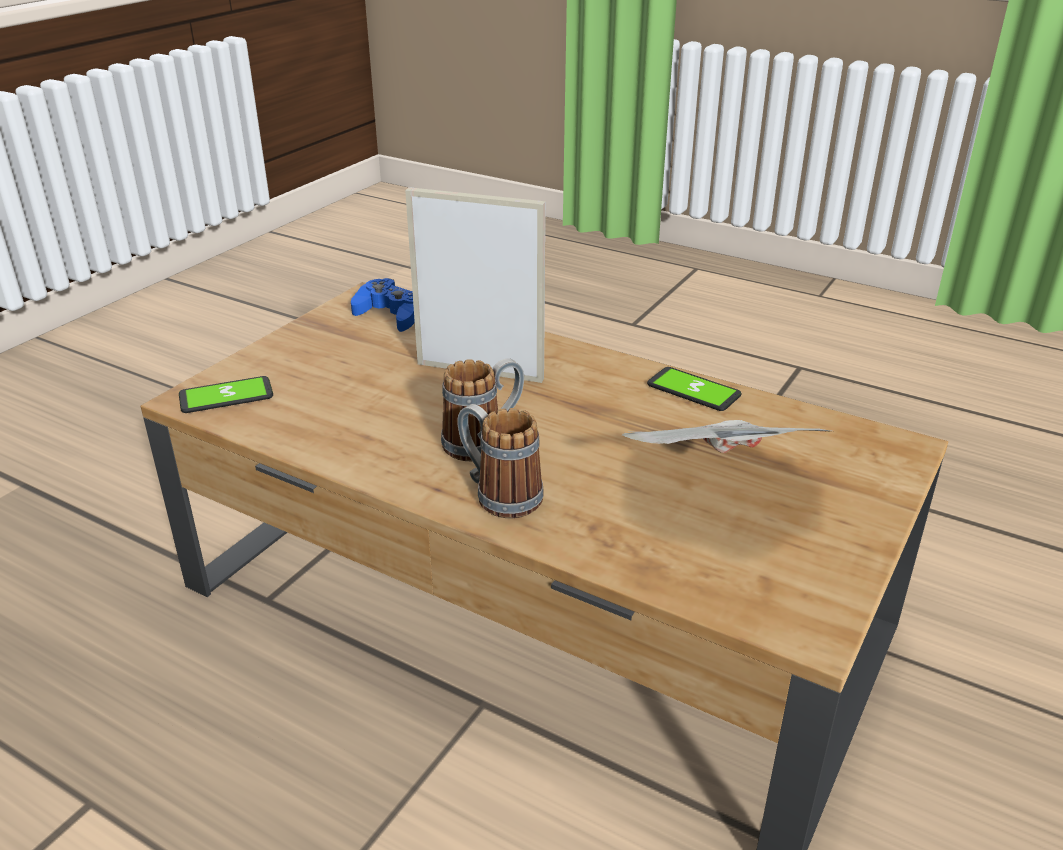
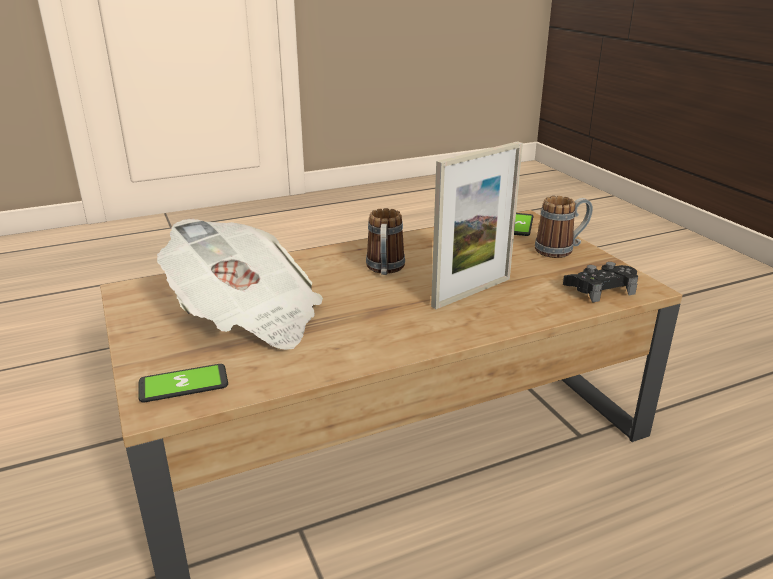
camera: 125 degrees right, 5 degrees down
blue game controller [351,278,415,332] -> black game controller [563,262,638,303]
mug [457,404,544,518] -> mug moved to [535,196,593,258]
phone [647,367,742,411] -> phone moved to [139,364,228,403]

